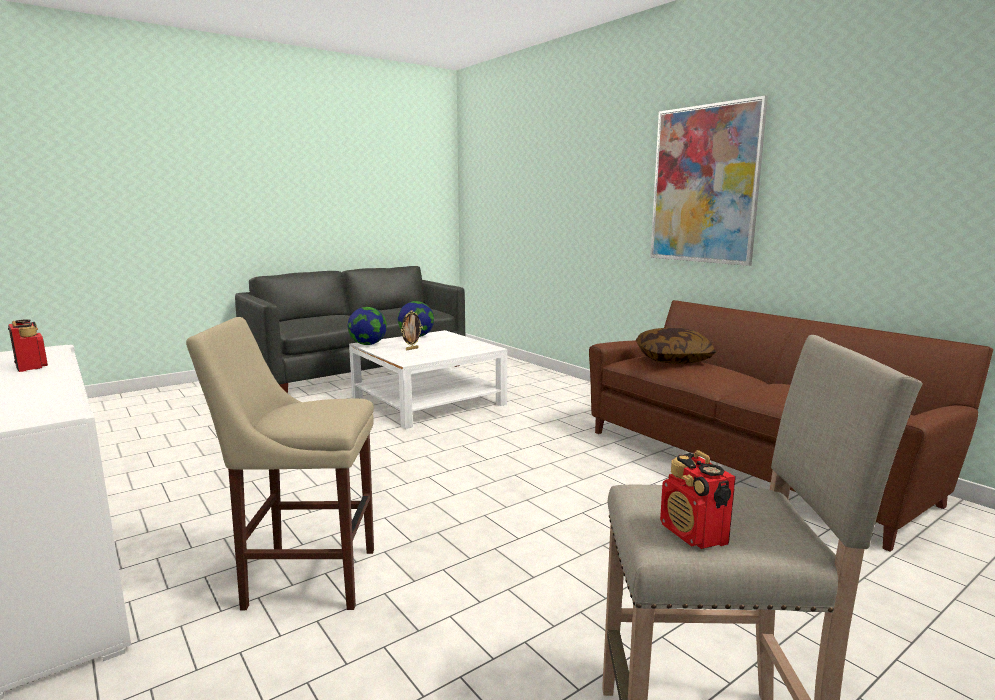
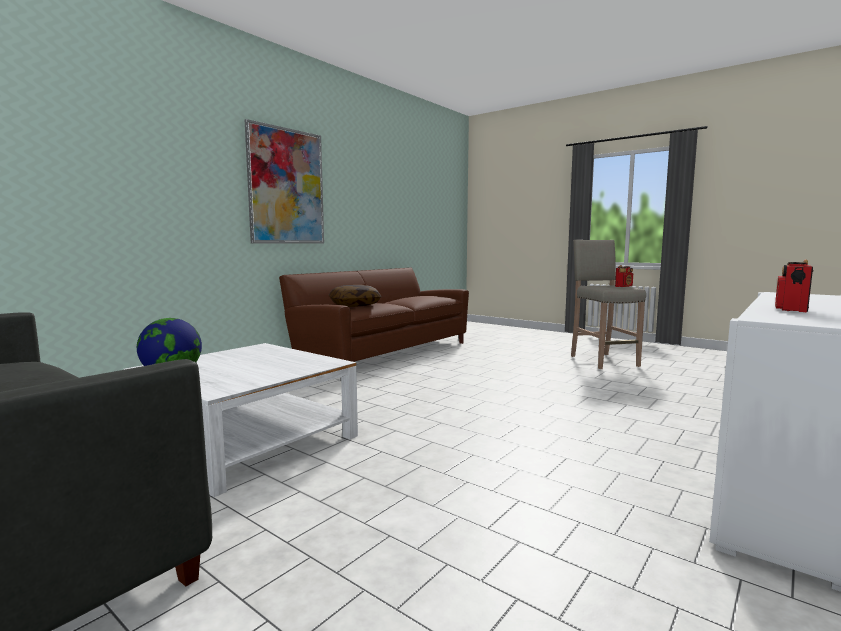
camera: 105 degrees left, 5 degrees down
beige stool [186,317,374,610] -> none
globe [348,307,387,345] -> none
picture frame [401,311,423,350] -> none

